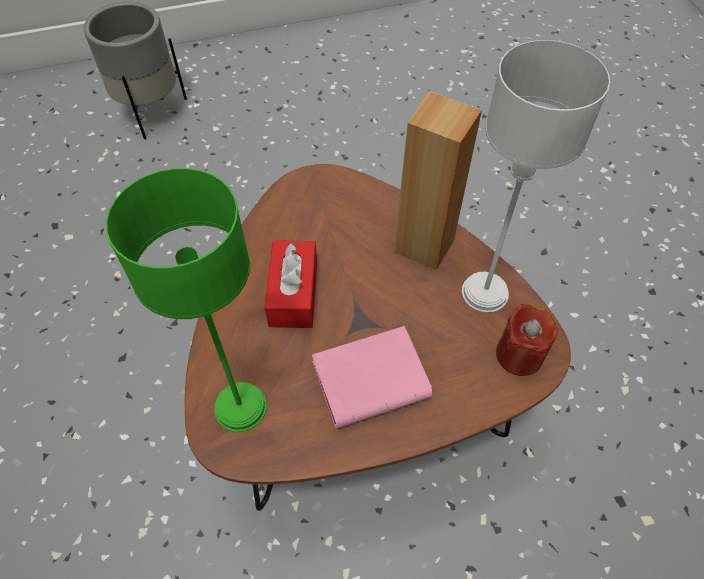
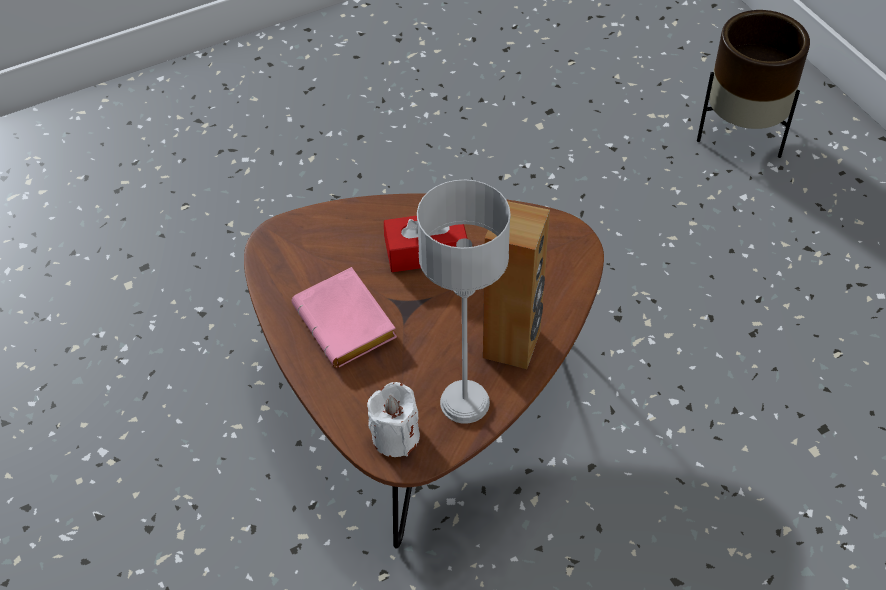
camera: 80 degrees right, 5 degrees down
grey planter [84,1,187,139] -> brown planter [697,10,810,158]
green table lamp [106,168,267,432] -> none
red candle [496,304,558,376] -> white candle [367,382,420,457]

